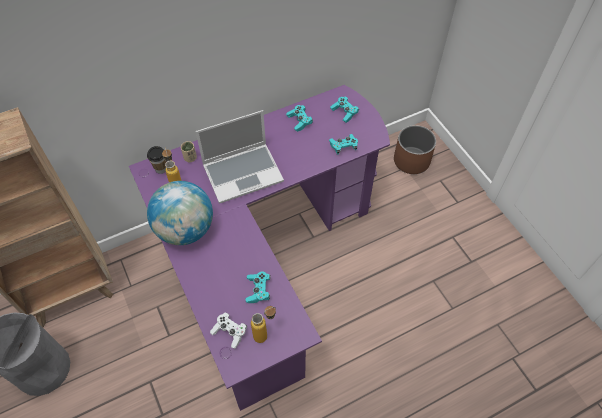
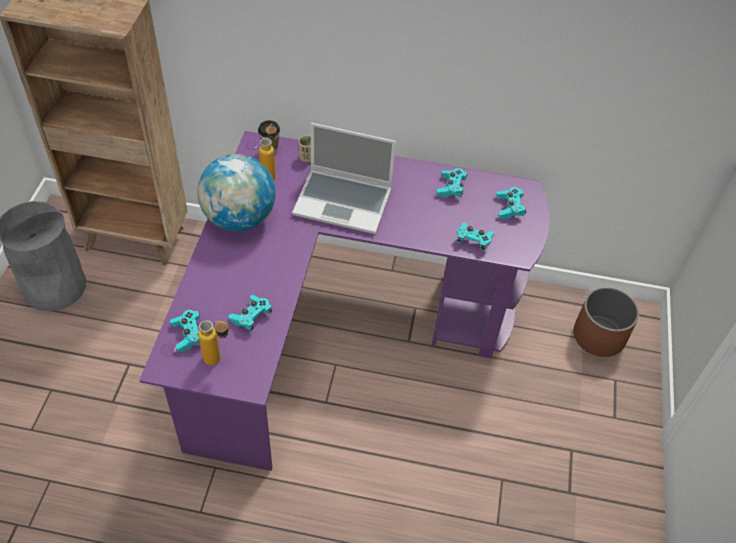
camera: 35 degrees right, 5 degrees down
white game controller [210,312,247,349] -> turquoise game controller [170,310,200,352]

